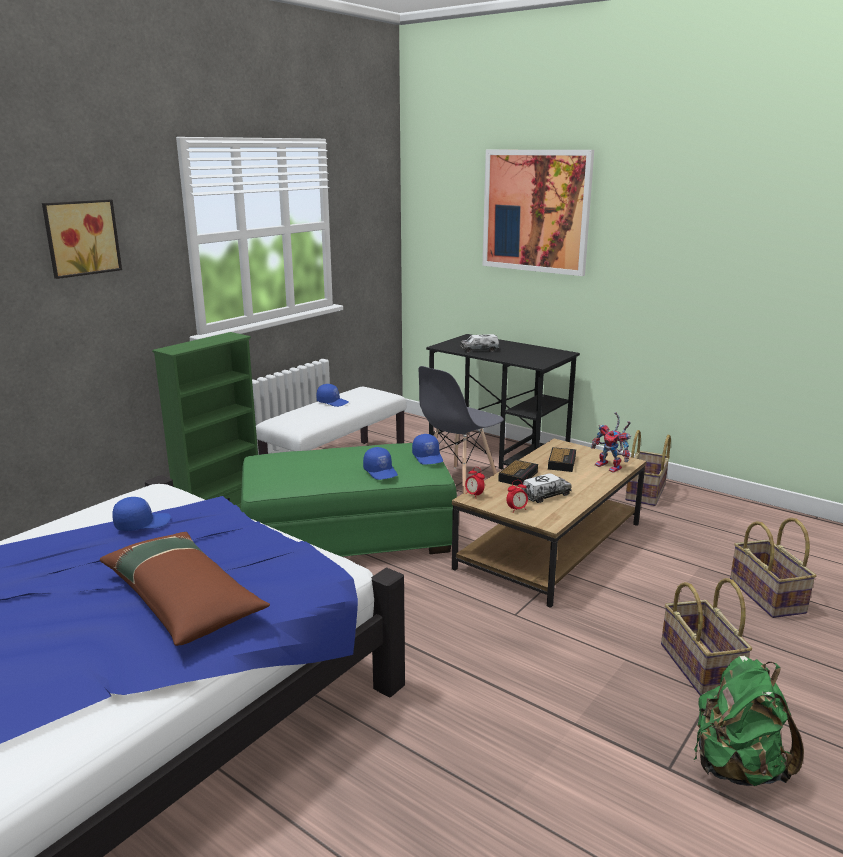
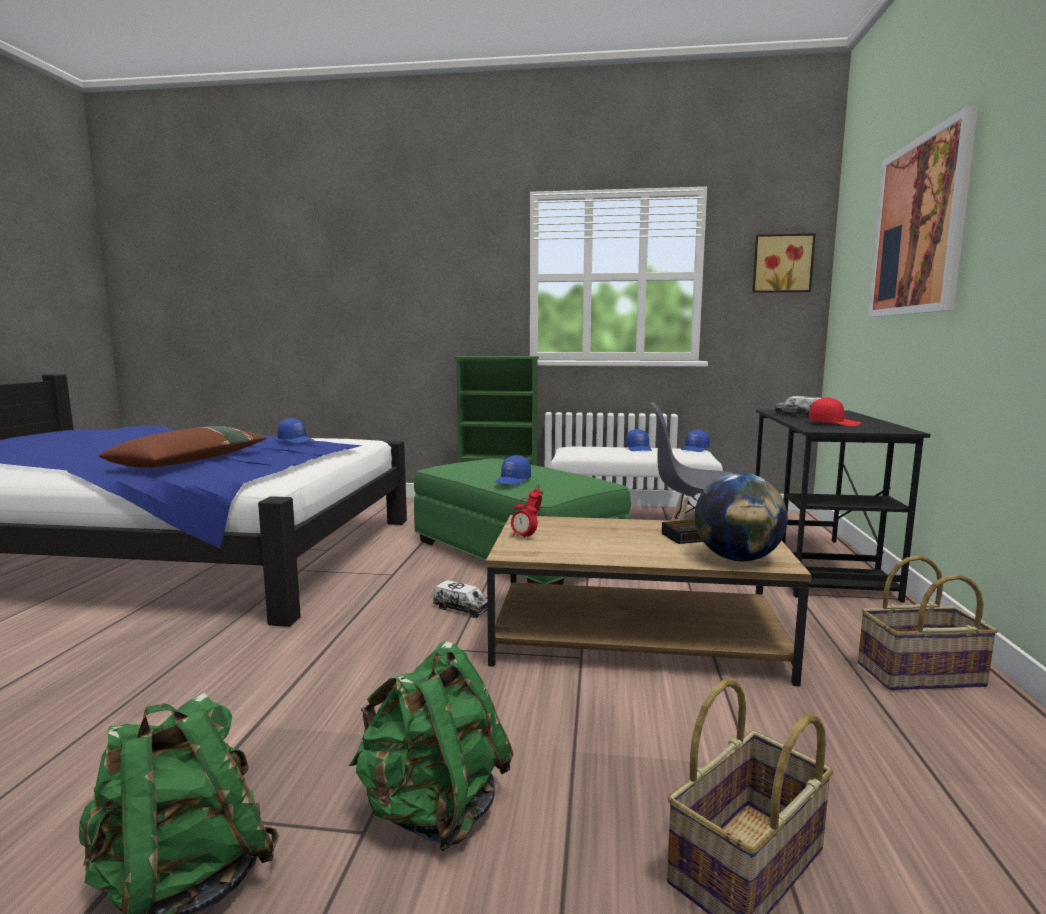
camera: 60 degrees right, 10 degrees down
picture [42,199,122,279] -> picture moved to [752,233,816,293]
blue cap [412,434,443,465] -> blue cap moved to [681,429,710,452]
alarm clock [498,459,538,486] -> none
toy truck [521,473,572,503] -> toy truck moved to [433,580,488,618]
toy robot [591,412,631,473] -> globe [695,473,788,562]
basket [661,578,752,696] -> green backpack [349,641,513,851]
none -> red cap [809,397,861,427]

